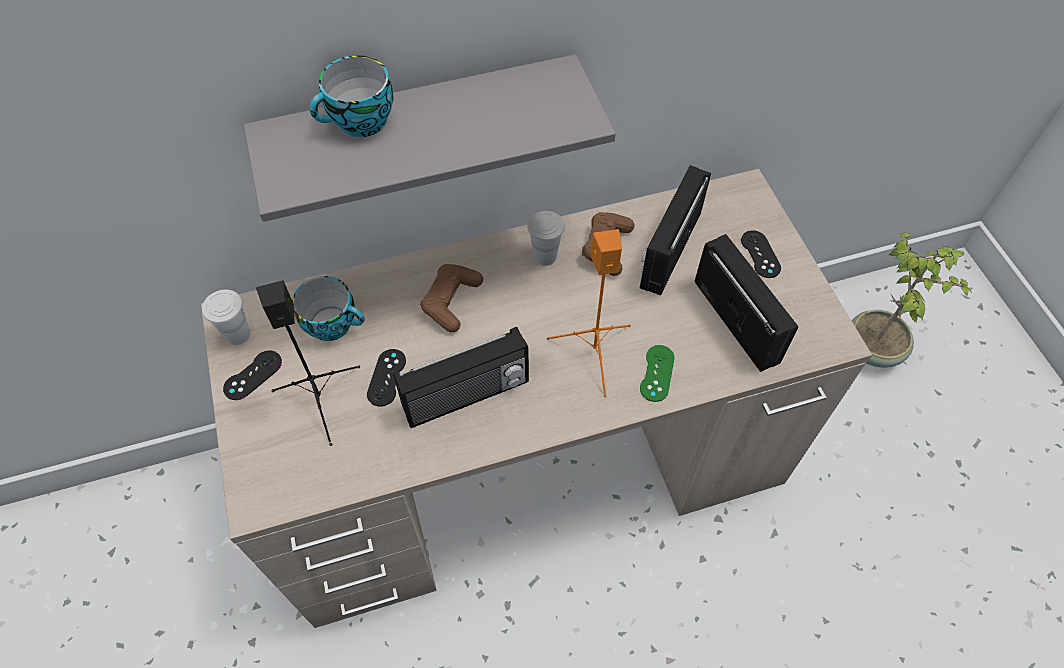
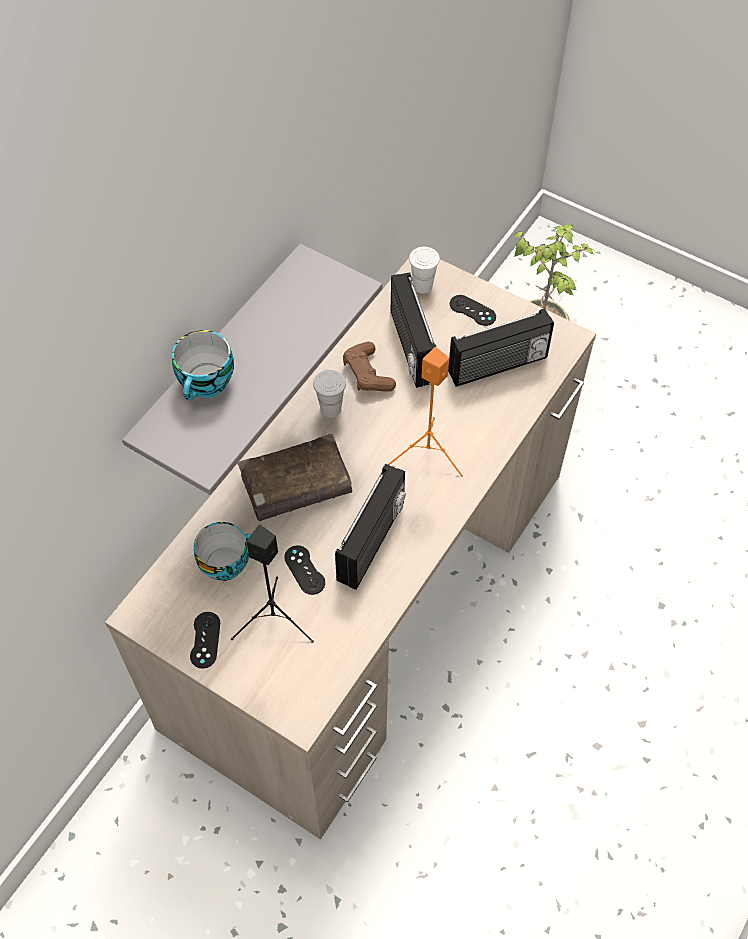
camera: 40 degrees left, 0 degrees up
white cup [202,290,250,345] -> white cup moved to [409,247,440,294]
brown game controller [420,264,483,332] -> brown book [237,434,352,521]
green game controller [640,345,675,402] -> none
radio [695,234,798,372] -> radio turned 135 degrees clockwise [448,308,554,387]

